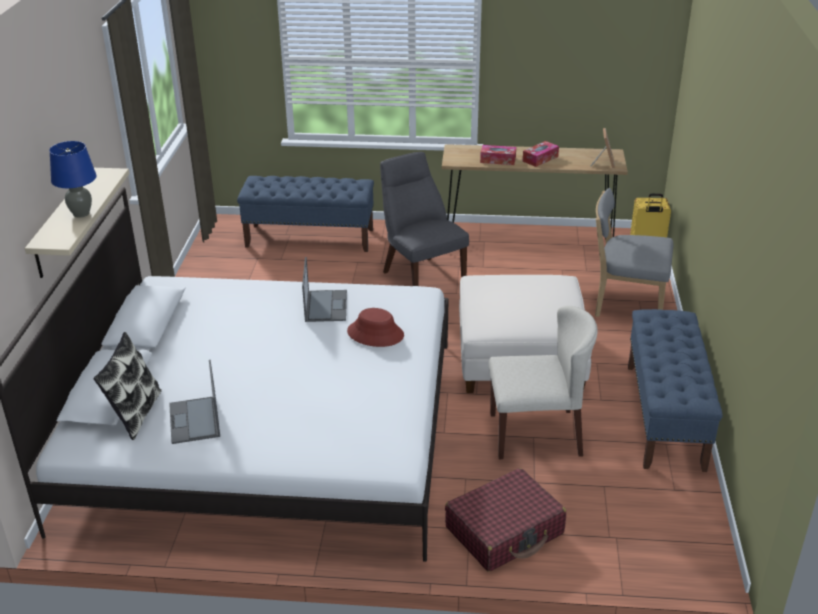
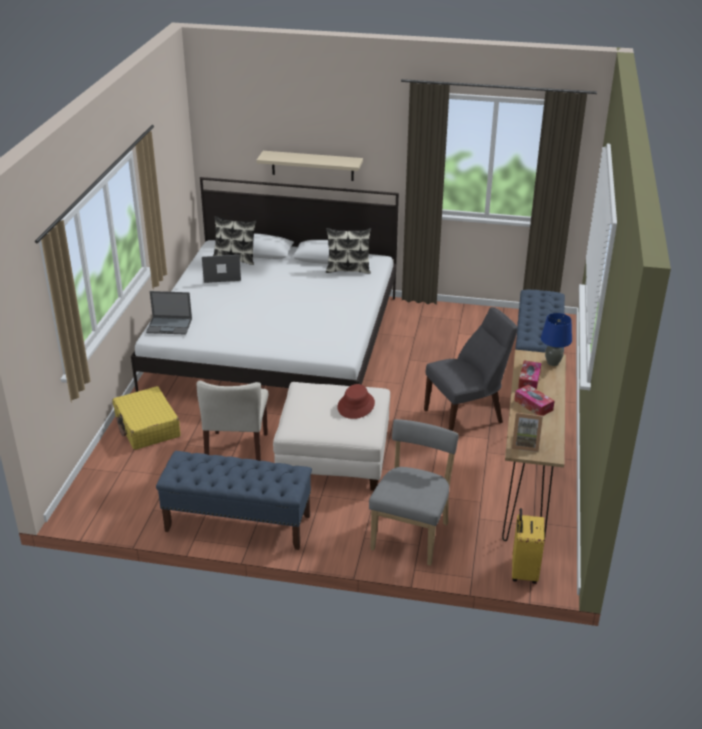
camera: 95 degrees right, 0 degrees up
blue table lamp [49,141,96,218] -> blue table lamp moved to [541,313,572,366]
laptop [302,257,347,322] -> laptop moved to [146,291,192,335]
red hat [347,308,404,347] -> red hat moved to [337,384,375,419]
red suitcase [445,468,566,572] -> yellow suitcase [113,386,180,450]
none -> pillow [326,228,371,273]

